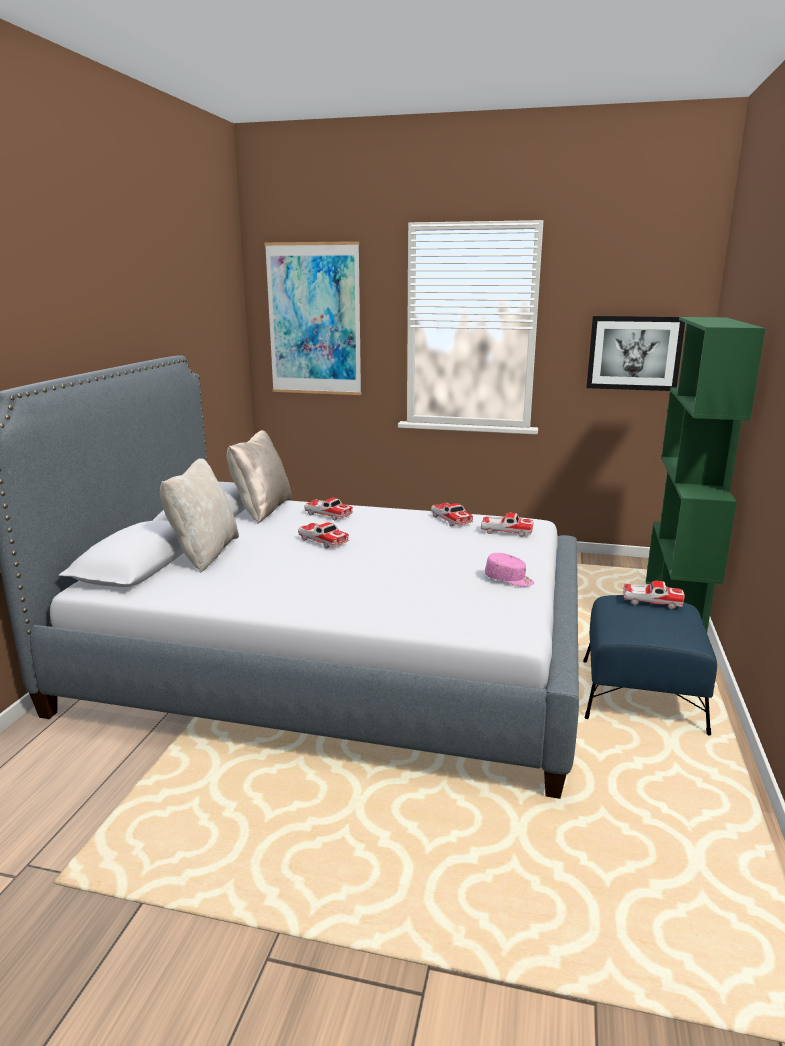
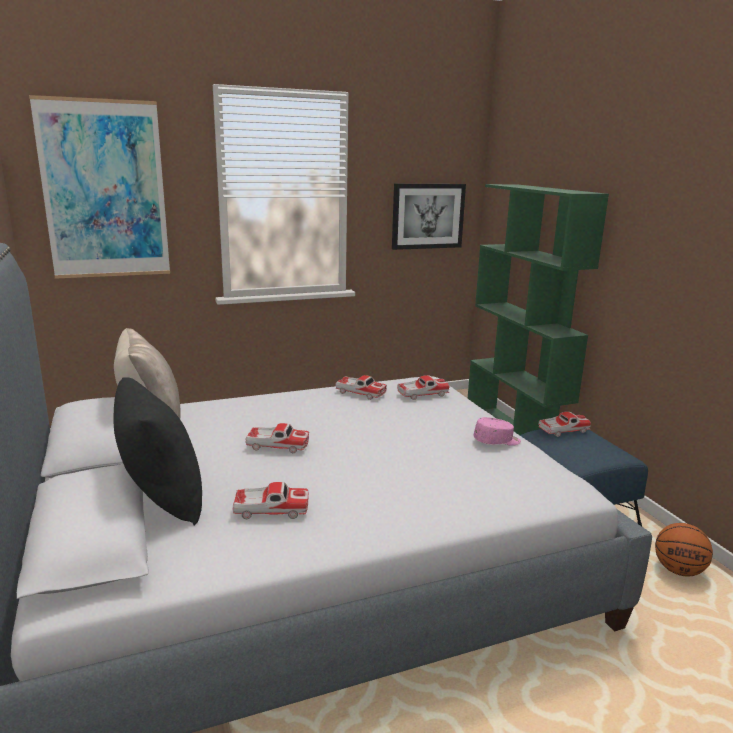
camera: 35 degrees left, 0 degrees up
beige pillow [160,458,239,573] -> black pillow [113,377,202,526]
toy car [304,498,353,520] -> toy car moved to [232,482,309,519]
none -> basketball [655,523,713,577]

